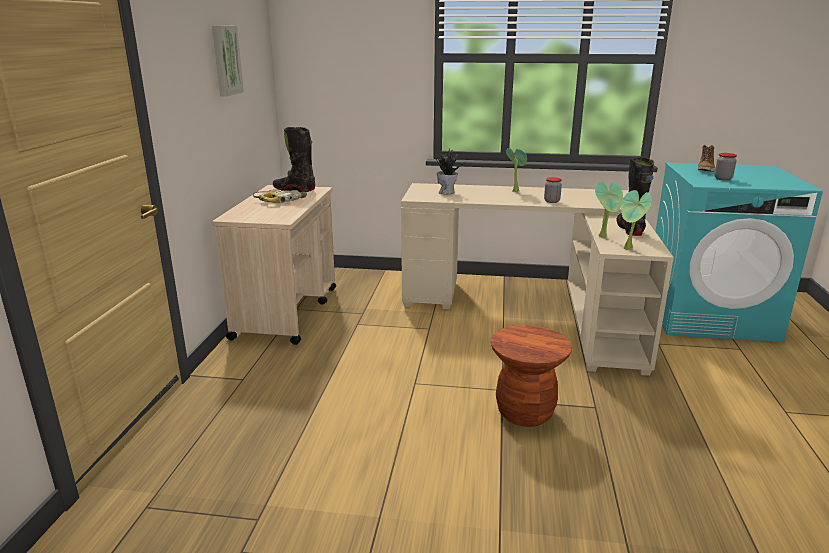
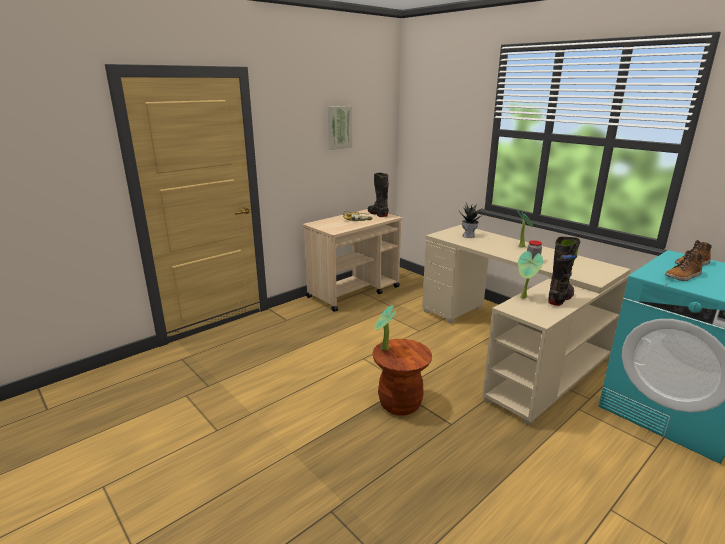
camera: 40 degrees right, 0 degrees up
potted plant [621,190,652,250] -> potted plant moved to [374,306,396,350]
jar [714,153,737,180] -> boot [665,250,703,281]

